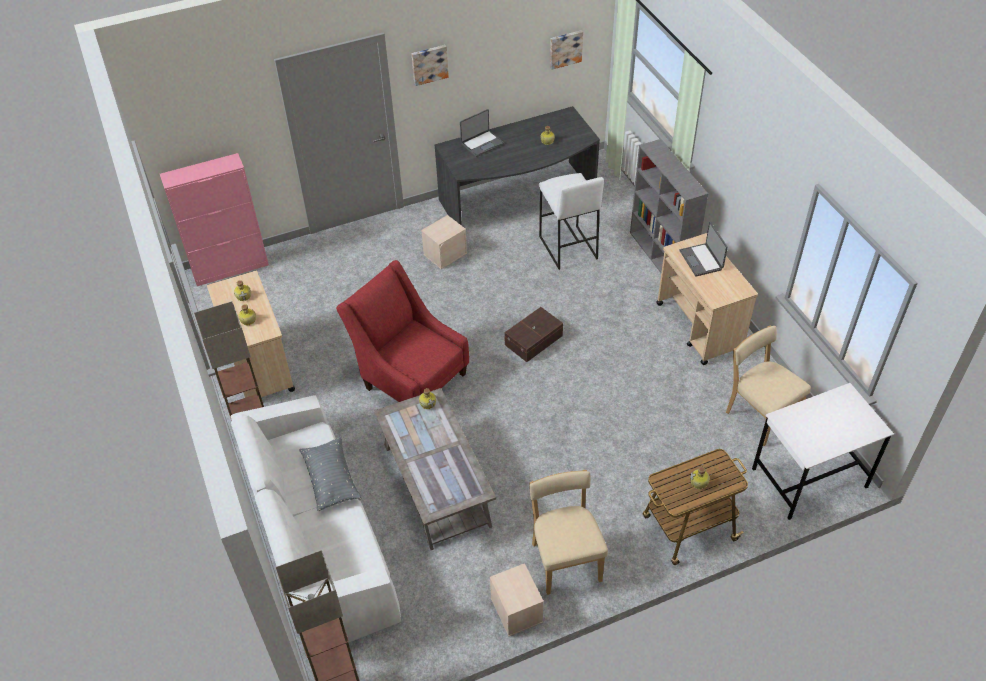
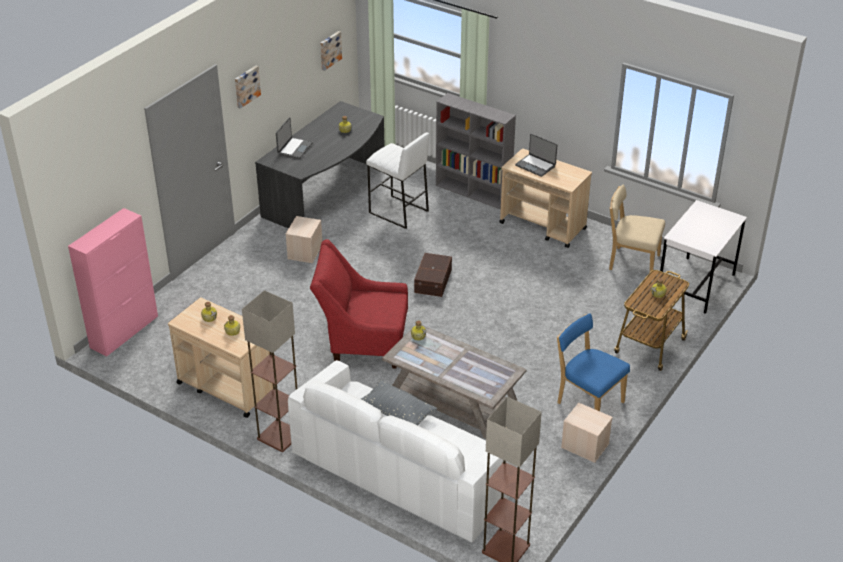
camera: 35 degrees left, 10 degrees down
beige chair [529,470,608,595] -> blue chair [557,314,630,411]

